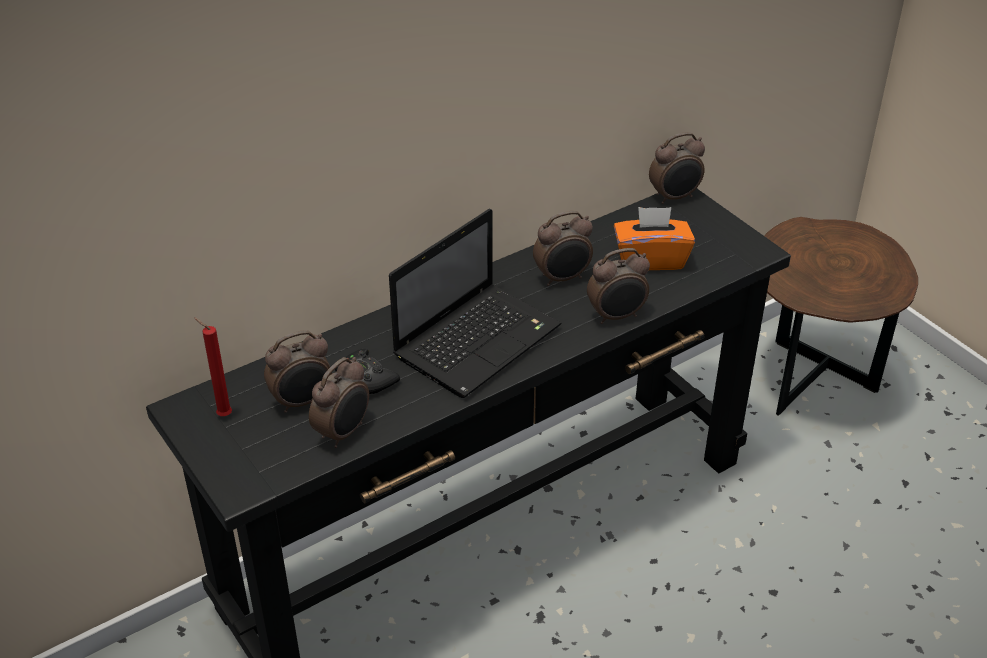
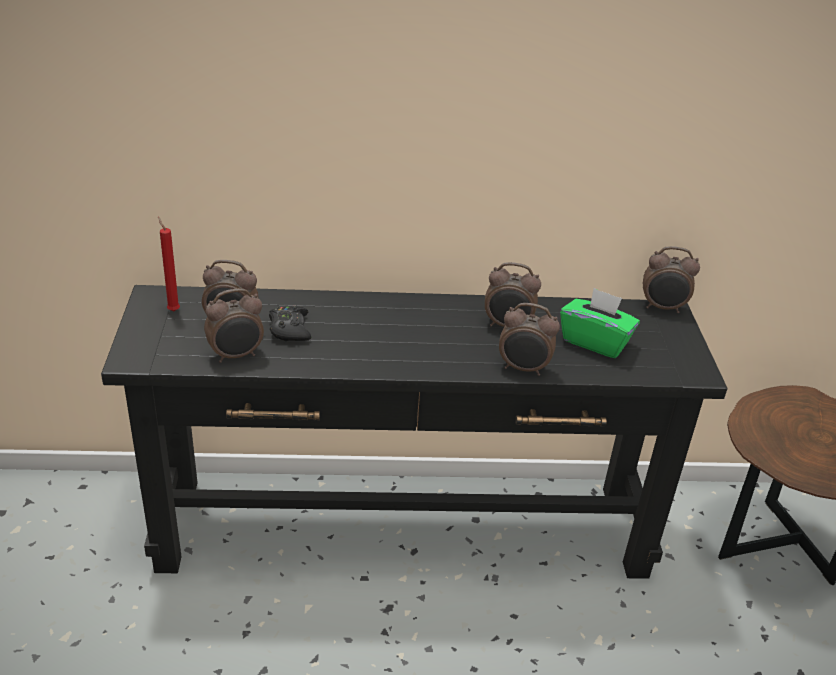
camera: 30 degrees right, 5 degrees down
laptop [389,209,562,398] -> none
orange tissue box [614,207,695,270] -> green tissue box [560,288,640,358]

